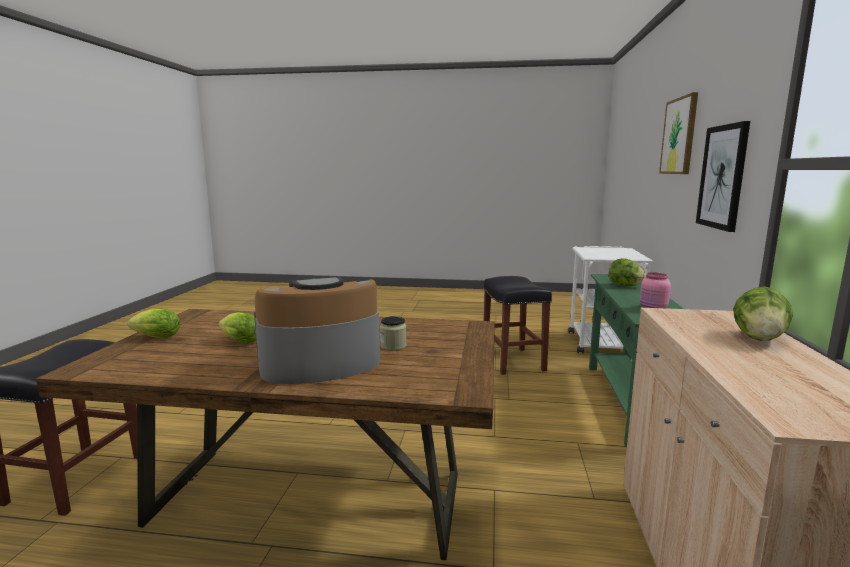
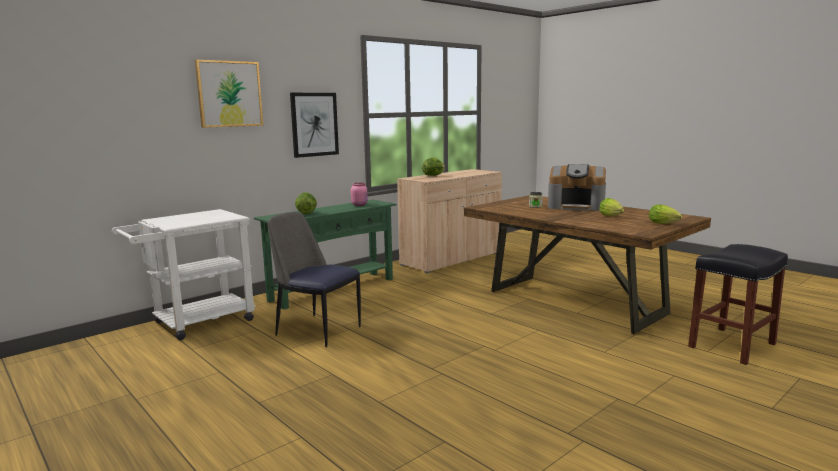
camera: 140 degrees left, 0 degrees up
black stool [483,276,552,375] -> chair [267,212,361,347]

